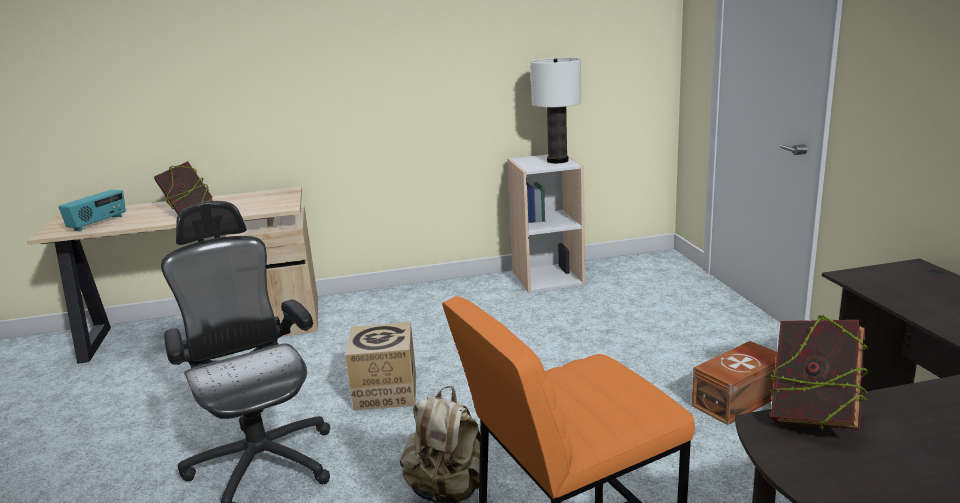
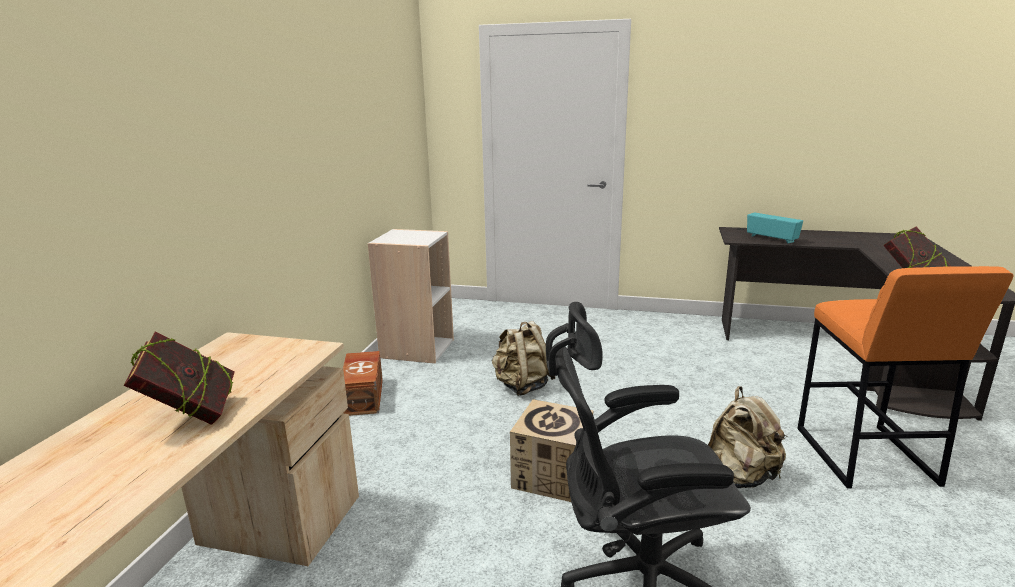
camera: 65 degrees left, 0 degrees up
radio [58,189,126,232] -> radio moved to [747,213,803,243]
white table lamp [530,57,581,163] -> none
brown storage box [692,341,777,425] -> brown storage box moved to [343,351,383,416]
none -> beige backpack [492,321,555,396]

